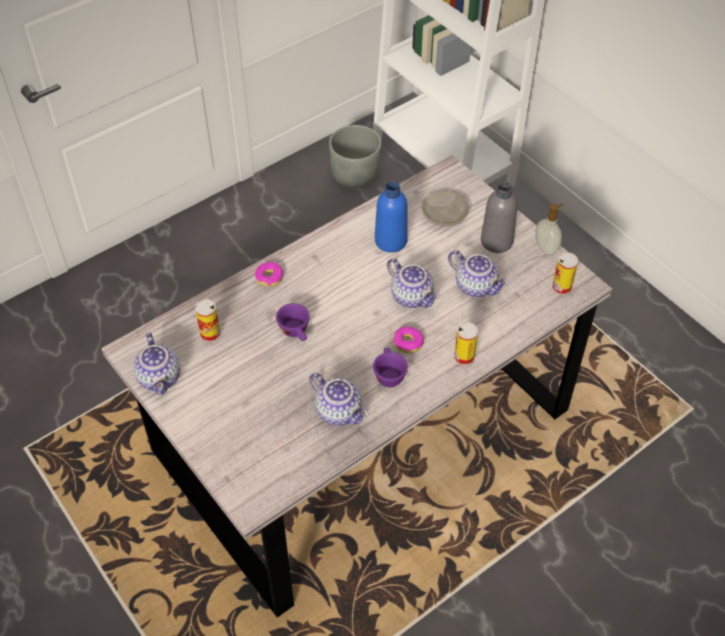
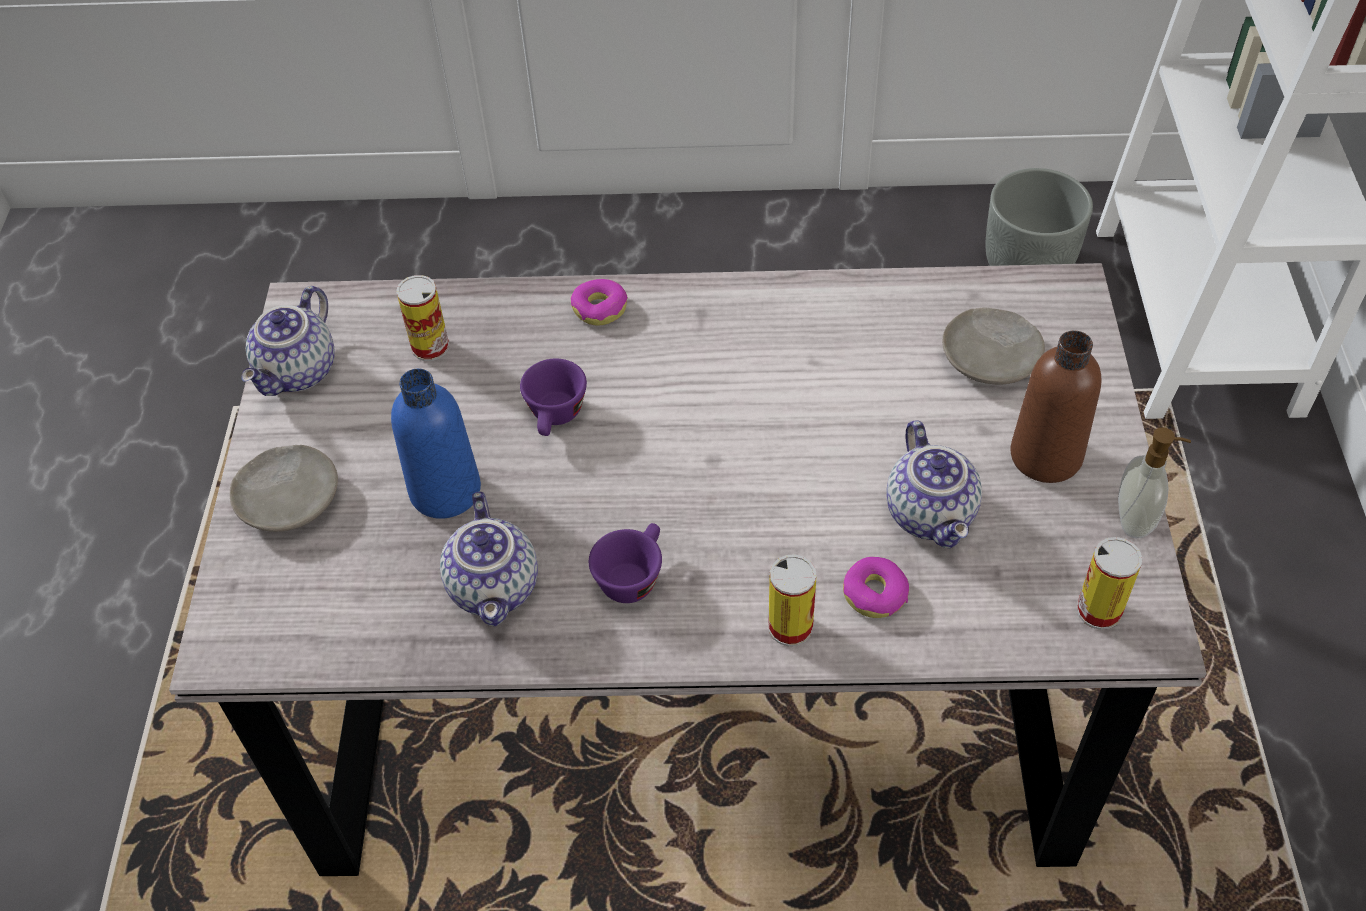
camera: 40 degrees right, 0 degrees up
blue bottle [375,182,408,252] -> blue bottle moved to [391,369,481,519]
teapot [387,258,440,308] -> none
donut [394,326,424,353] -> donut moved to [843,557,909,618]
grey bottle [481,182,518,253] -> brown bottle [1010,331,1101,483]
none -> beige plate [230,445,338,532]

